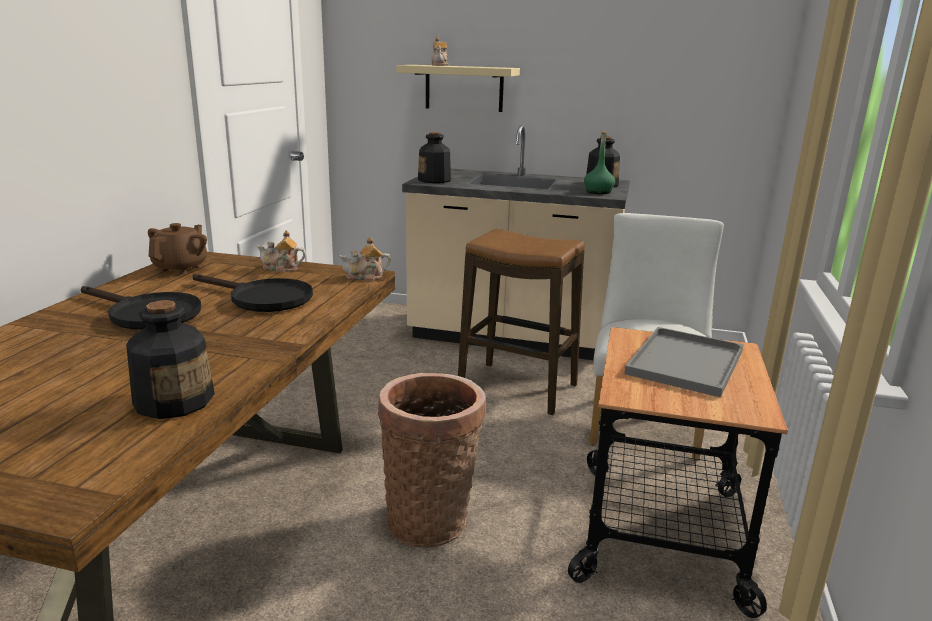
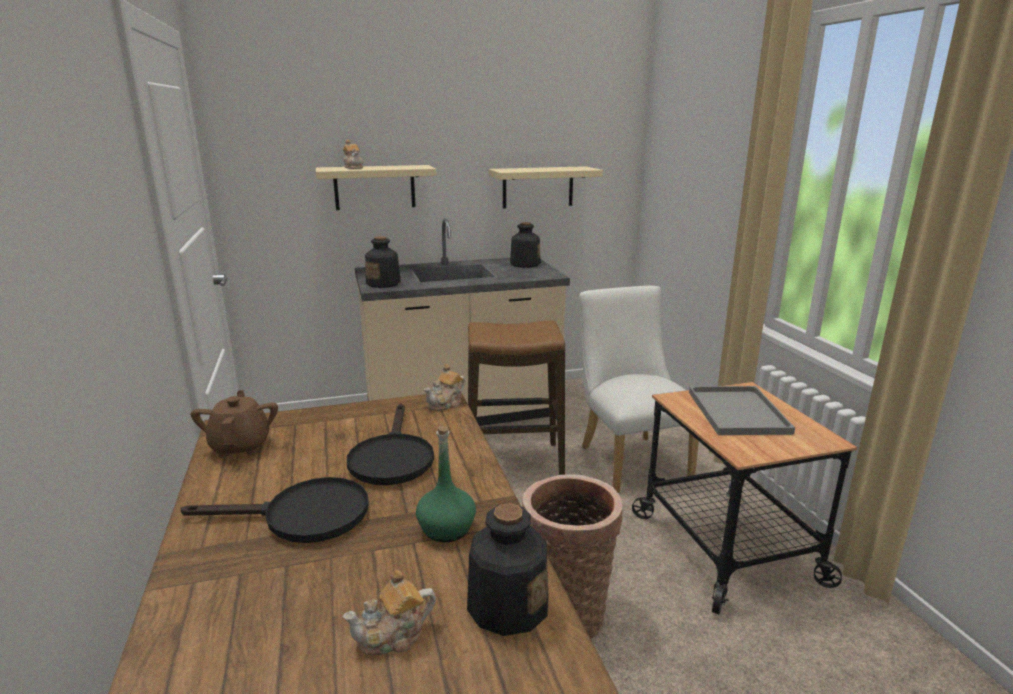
camera: 30 degrees left, 0 degrees up
black frying pan [193,274,313,312] -> black frying pan turned 90 degrees clockwise [347,404,434,485]
teapot [257,230,306,272] -> teapot moved to [343,570,436,655]
green bottle [584,131,615,194] -> green bottle moved to [416,426,476,542]
none -> beige shelf [488,166,603,209]

